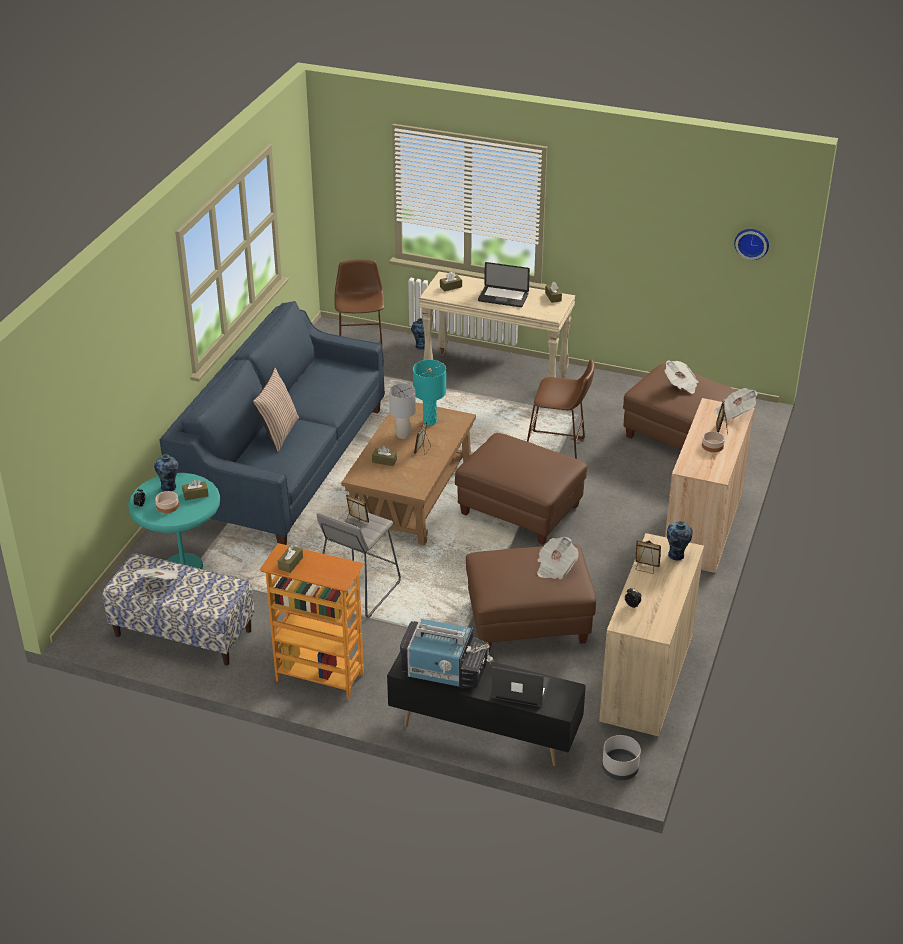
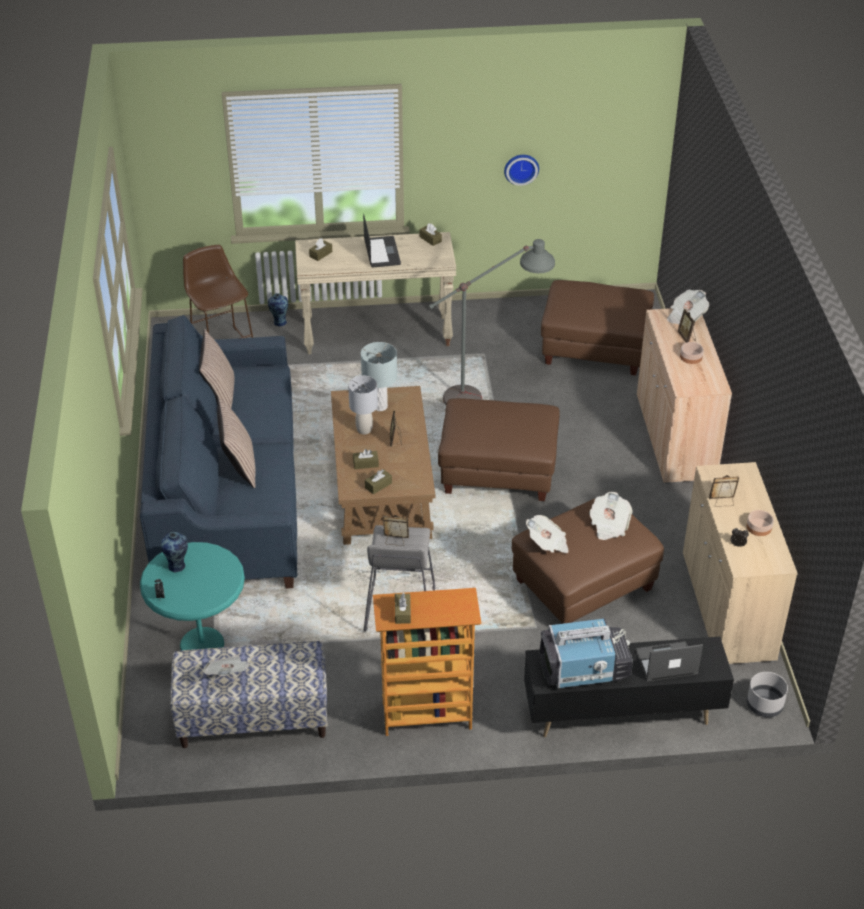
camera: 25 degrees left, 5 degrees up
bowl [155,491,179,513] -> bowl moved to [747,510,774,536]
brown tissue box [182,479,209,500] -> brown tissue box moved to [365,469,392,494]
turquoise table lamp [413,360,446,425] -> grey table lamp [361,342,397,411]
laptop [478,262,530,307] -> laptop turned 90 degrees counterclockwise [363,214,401,268]
brown stool [527,359,595,459] -> grey floor lamp [429,239,555,405]
newspaper [665,360,699,394] -> newspaper moved to [526,515,568,553]
vase [667,521,693,561] -> none
wall clock [734,229,769,260] -> wall clock moved to [504,155,539,186]
none -> pillow [199,329,234,408]

